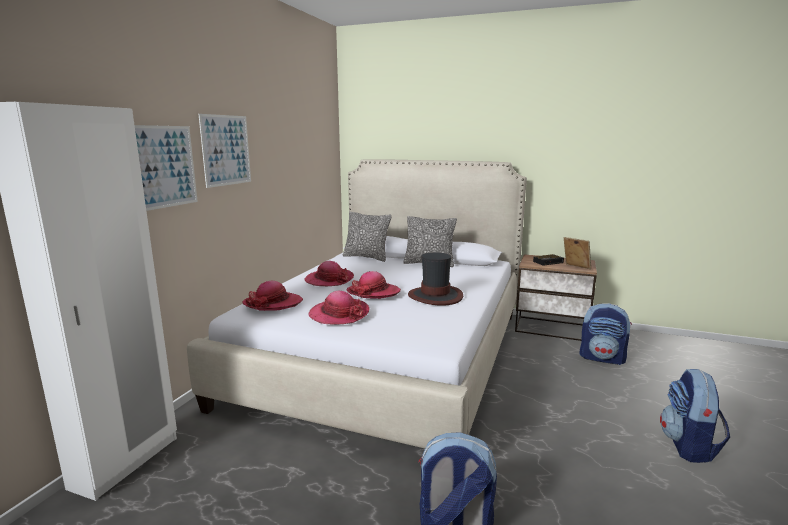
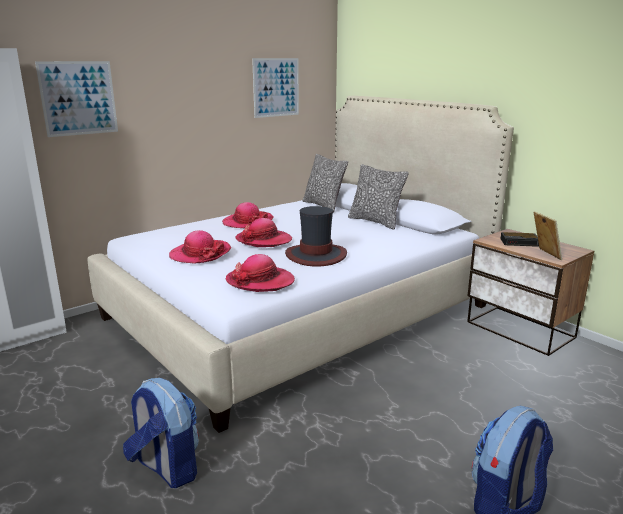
camera: 30 degrees right, 5 degrees up
picture [199,114,251,188] -> picture moved to [252,58,299,118]
hat [242,281,303,311] -> hat moved to [226,254,295,292]
backpack [579,303,632,365] -> none

